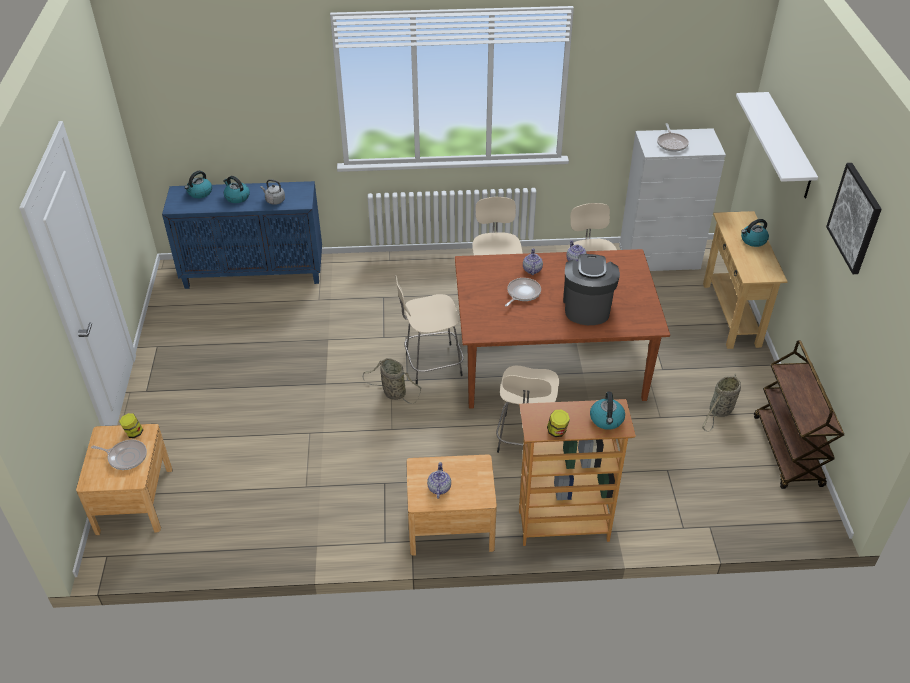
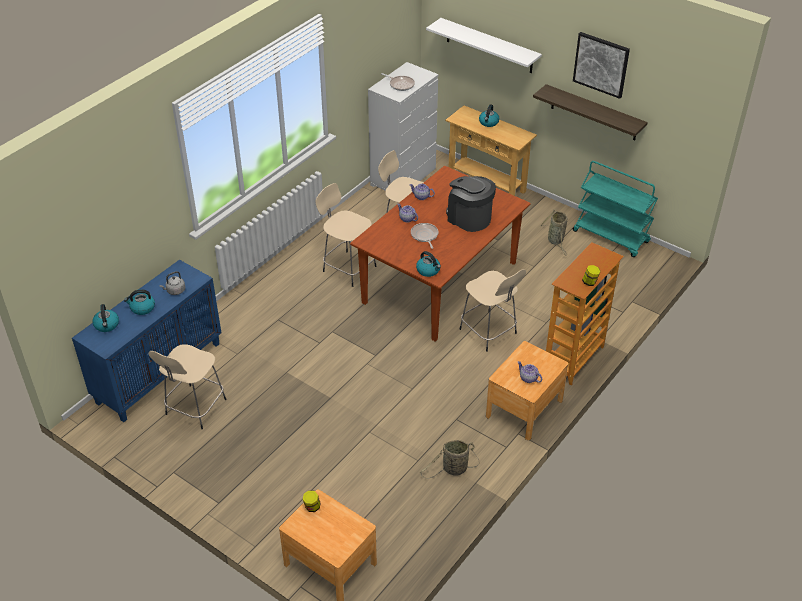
camera: 50 degrees left, 0 degrees up
frying pan [91,440,147,470] -> none
basket [363,358,422,404] -> basket moved to [420,440,480,478]
beige stool [395,275,464,384] -> beige stool moved to [149,344,227,429]
kettle [590,392,625,430] -> kettle moved to [416,251,441,277]
brown cart [754,340,844,489] -> turquoise cart [573,161,658,257]
none -> shelf [533,84,648,140]

